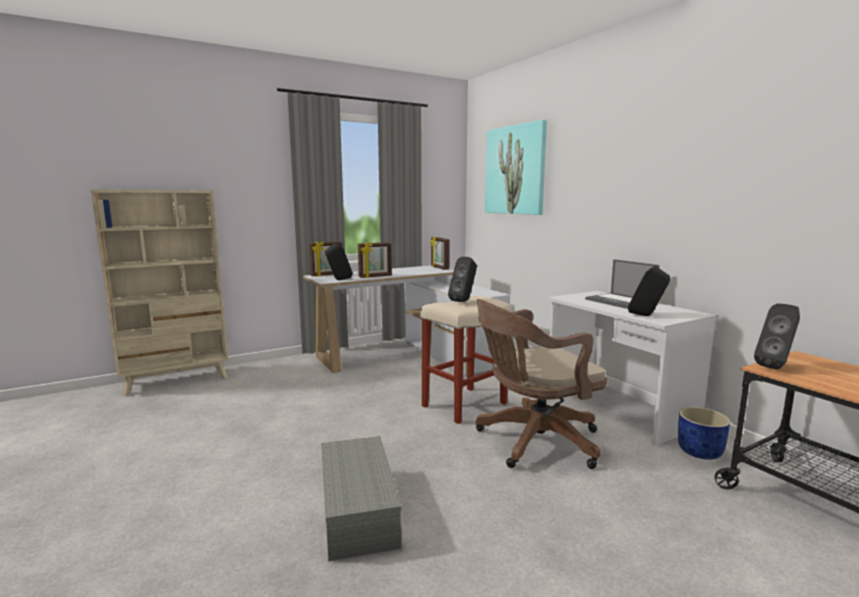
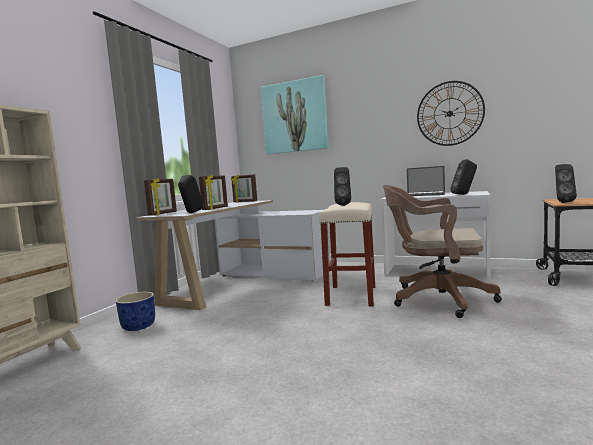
camera: 35 degrees left, 5 degrees down
grey storage box [321,436,402,561] -> none
brown office chair [476,299,607,469] -> brown office chair turned 75 degrees clockwise [383,185,502,318]
blue planter [678,407,730,460] -> blue planter moved to [116,292,155,331]
none -> wall clock [417,81,485,146]

